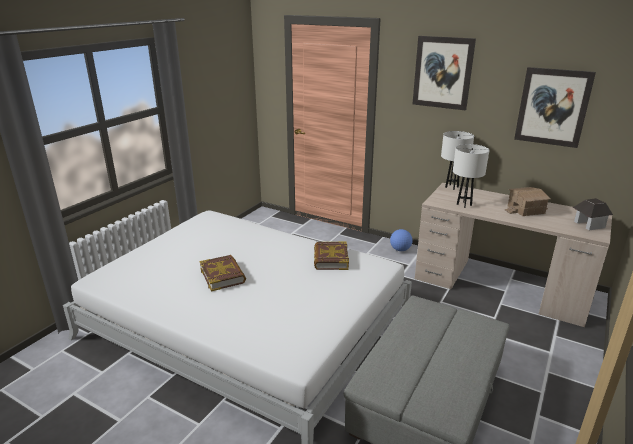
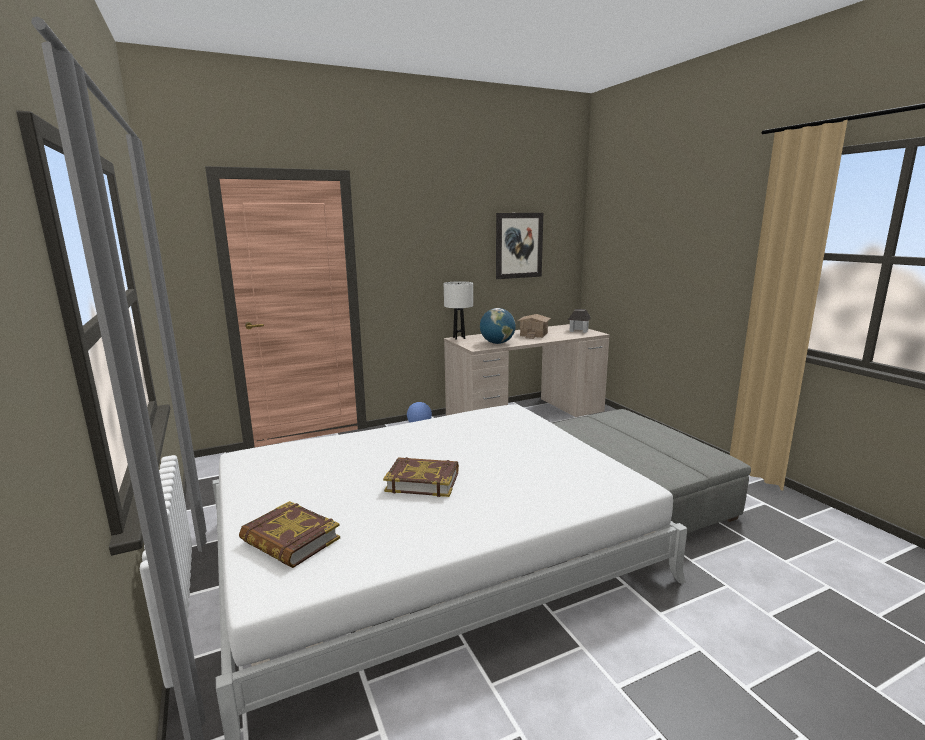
camera: 55 degrees left, 10 degrees down
book [314,241,349,270] -> book moved to [239,501,340,568]
picture [413,36,476,111] -> none
white table lamp [453,144,489,208] -> globe [480,308,516,344]

